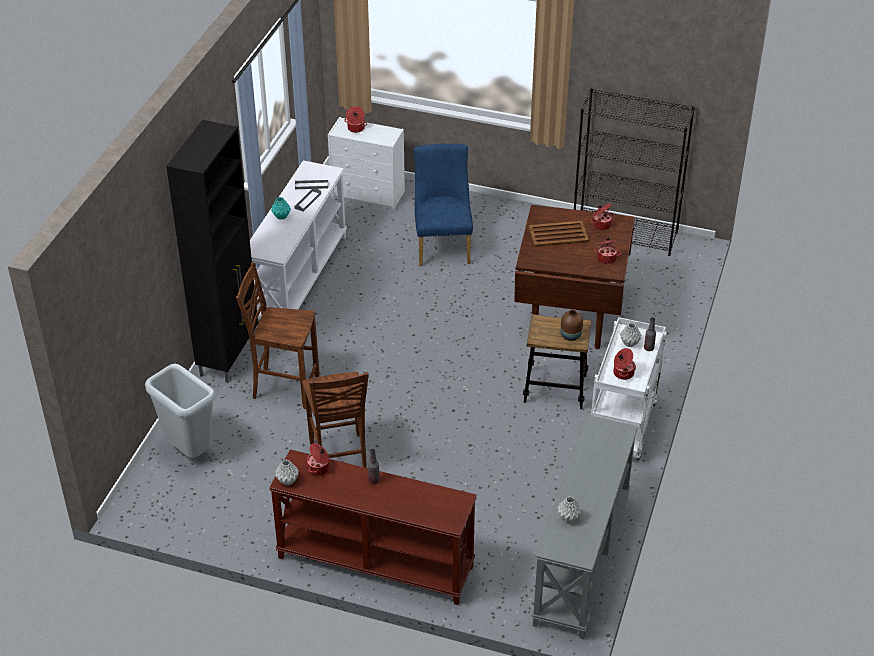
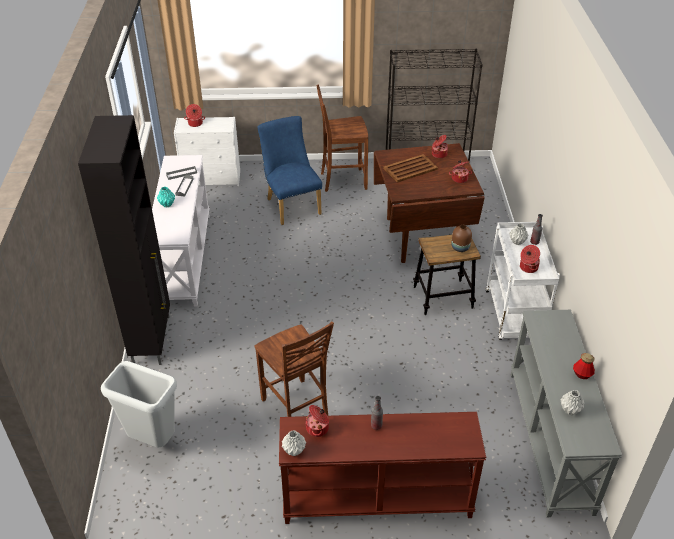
camera: 20 degrees left, 0 degrees up
brown chair [236,263,320,409] -> brown chair moved to [317,84,368,192]
none -> bottle [573,353,595,379]

